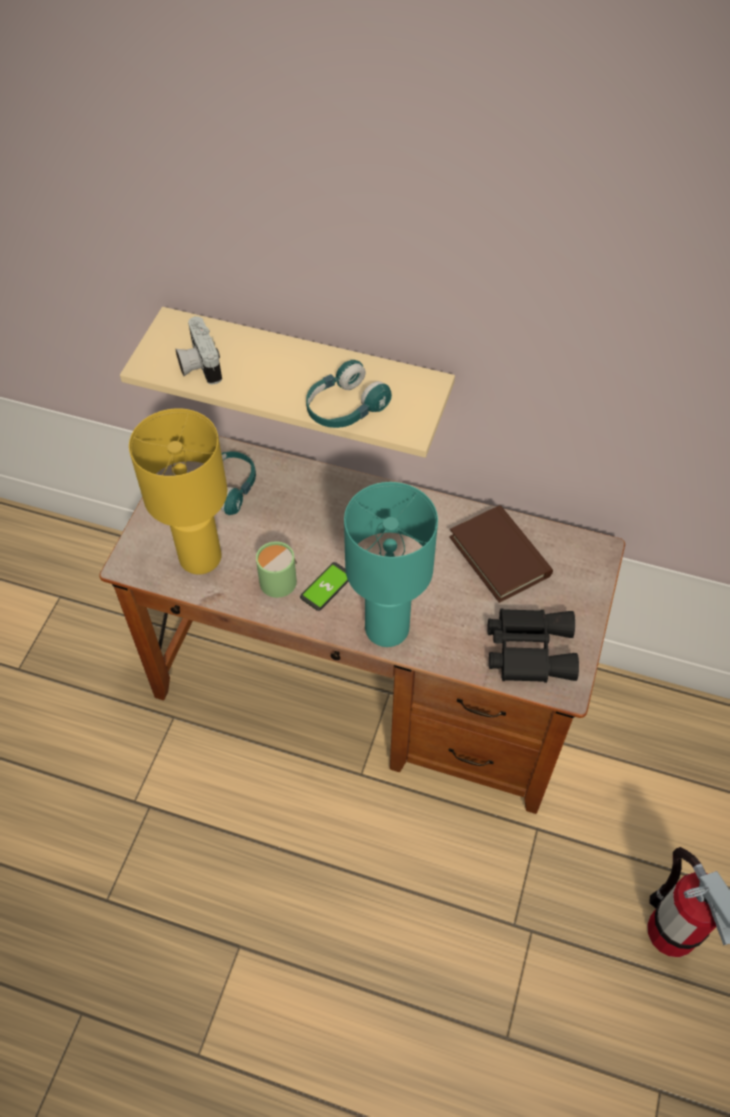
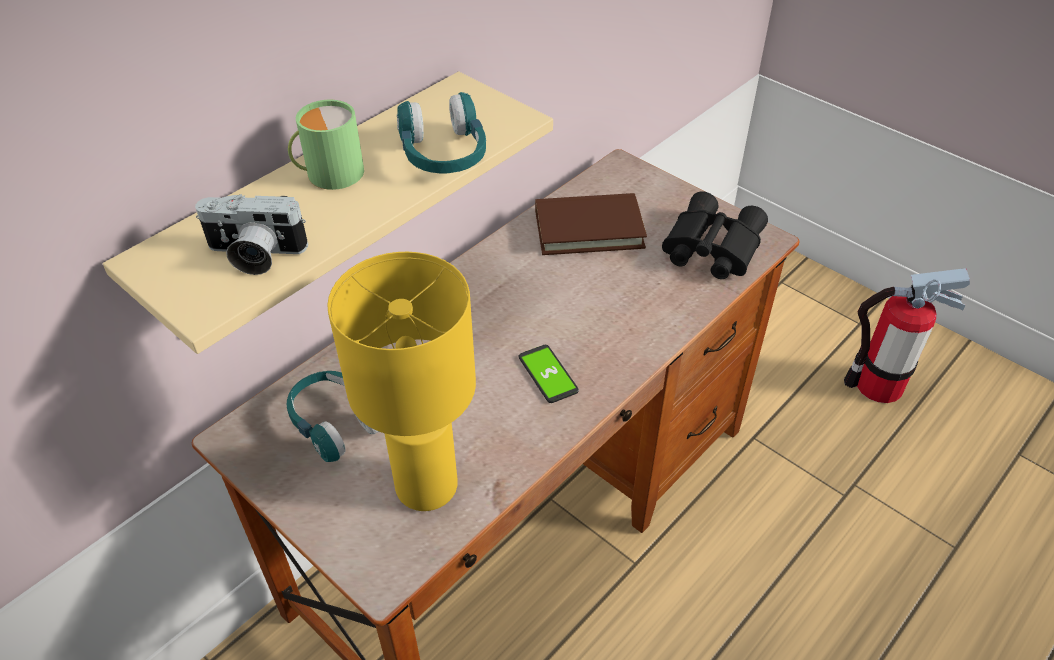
camera: 65 degrees left, 10 degrees down
green mug [256,541,297,598] -> green mug moved to [288,100,364,190]
turquoise table lamp [344,482,438,647] -> none

